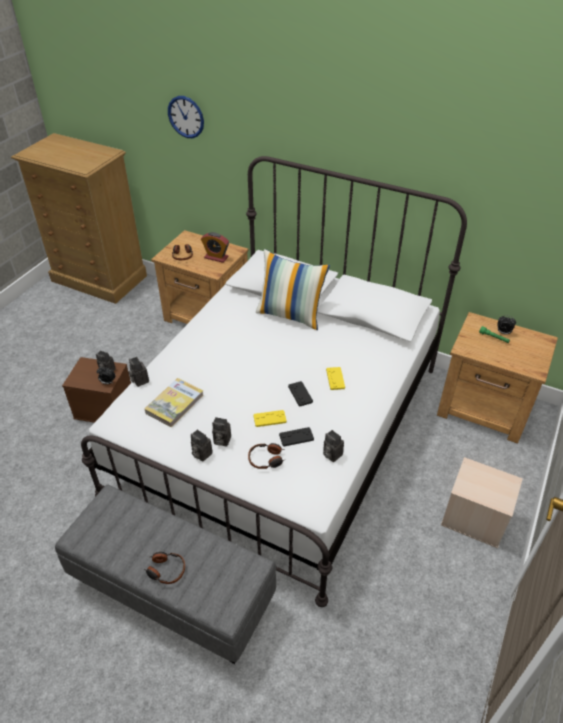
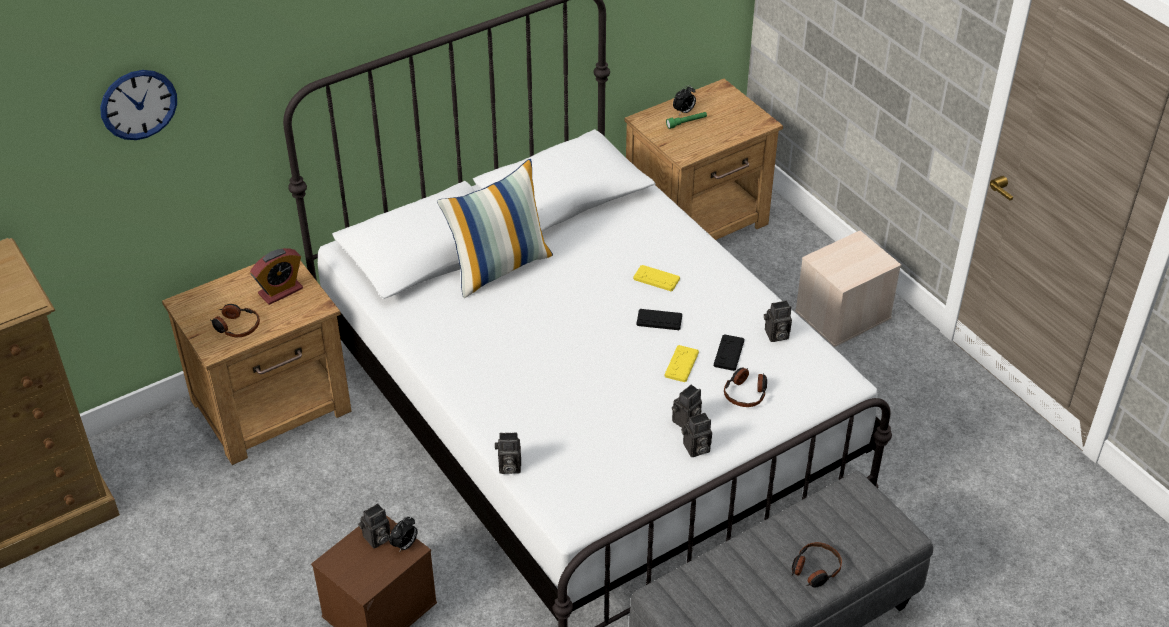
camera: 60 degrees left, 0 degrees up
book [145,378,204,427] -> none

